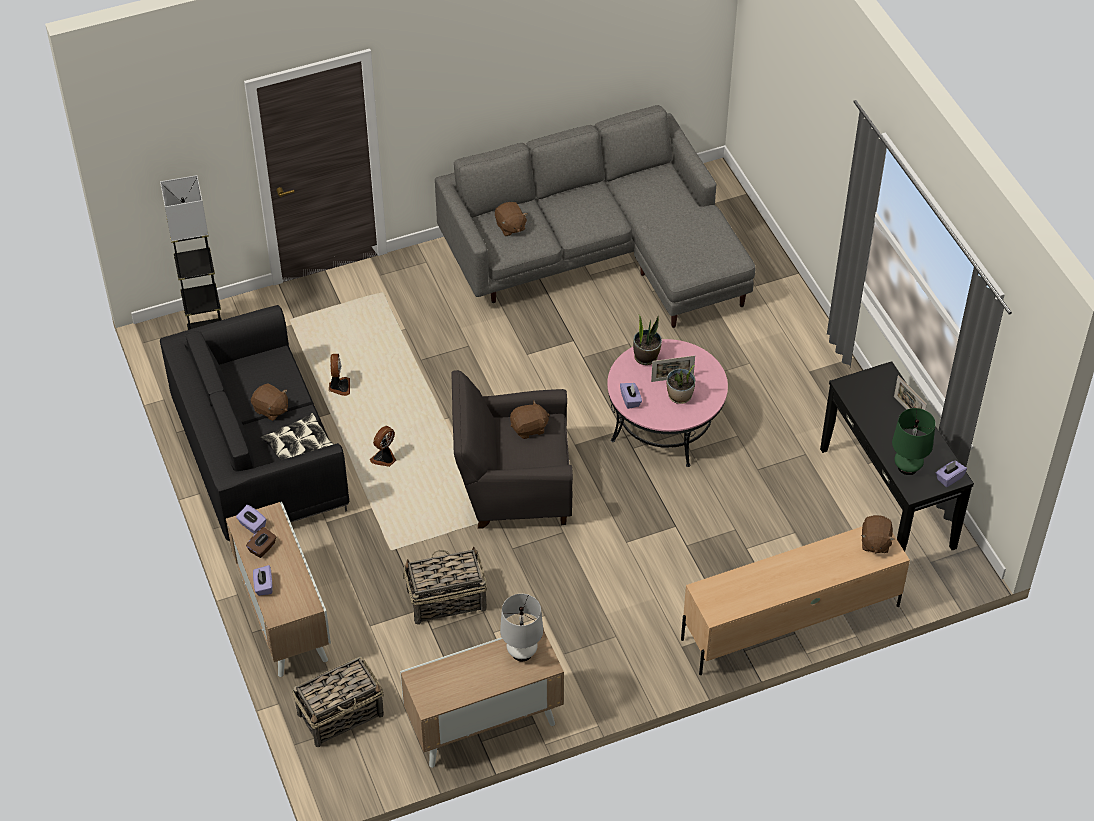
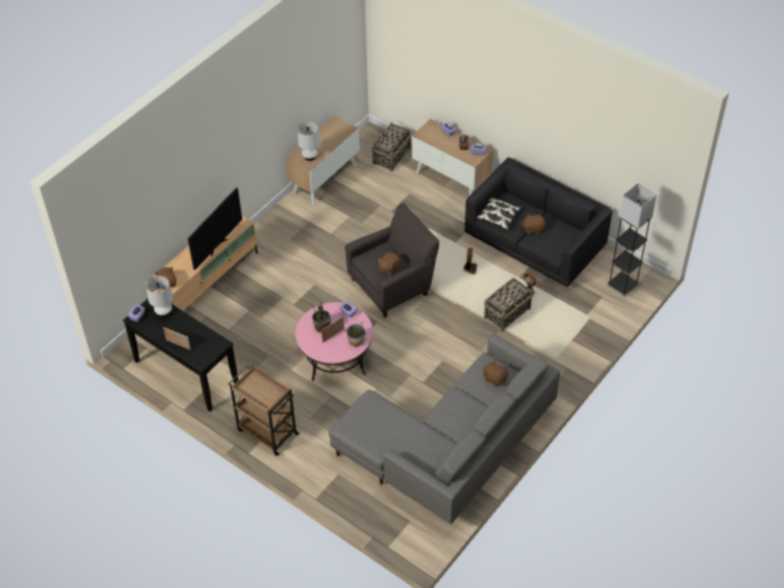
camera: 150 degrees right, 0 degrees up
basket [403,546,487,625] -> basket moved to [484,278,533,331]
green table lamp [892,408,936,475] -> white table lamp [146,276,173,317]
none -> television [188,187,242,270]
none -> brown cart [228,365,300,456]

